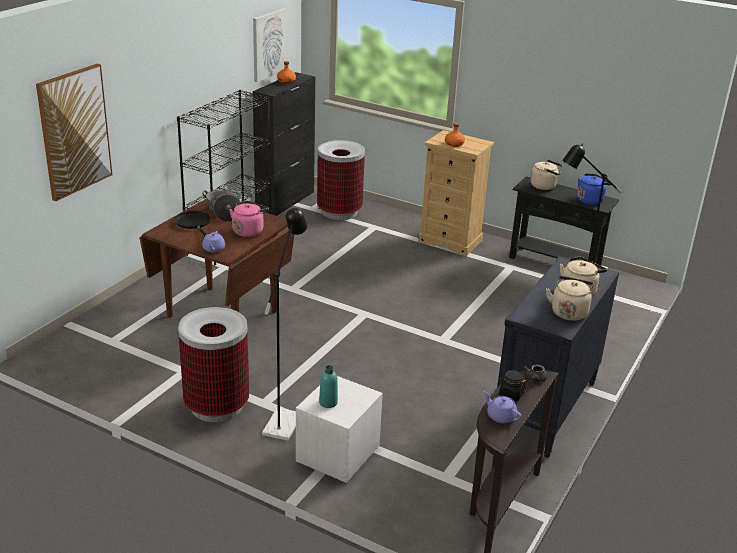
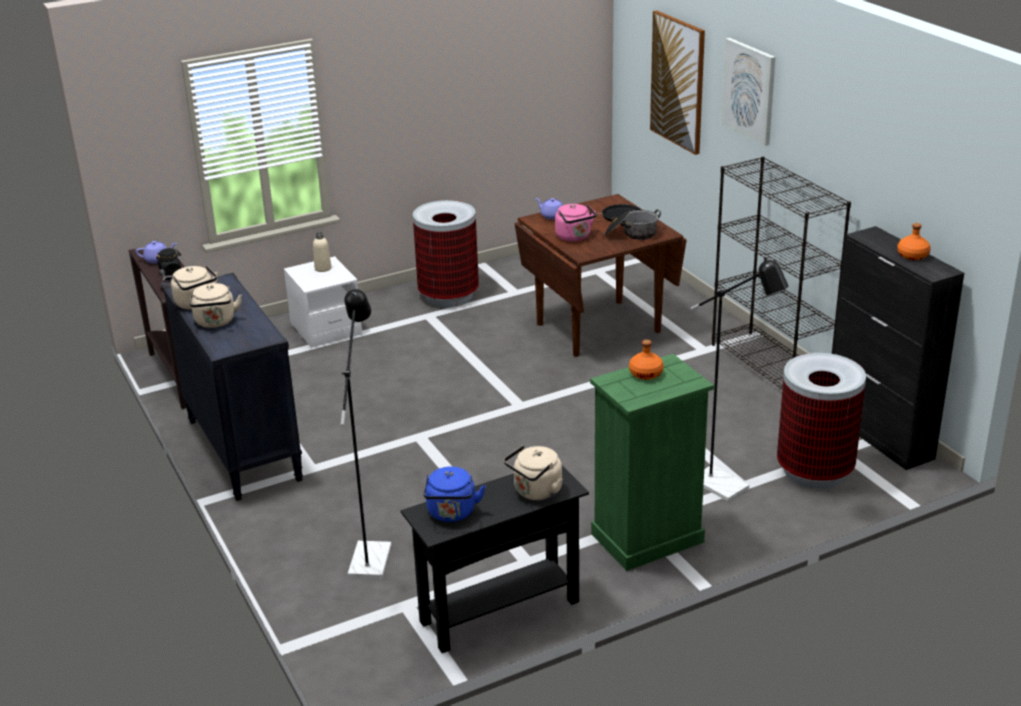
camera: 125 degrees right, 0 degrees up
picture [253,8,287,82] -> picture moved to [721,38,776,146]
black floor lamp [262,208,307,441] -> black floor lamp moved to [690,257,789,501]
turquoise bottle [319,365,338,408] -> beige bottle [313,232,331,272]
beige dresser [418,130,494,256] -> green dresser [590,354,714,571]

